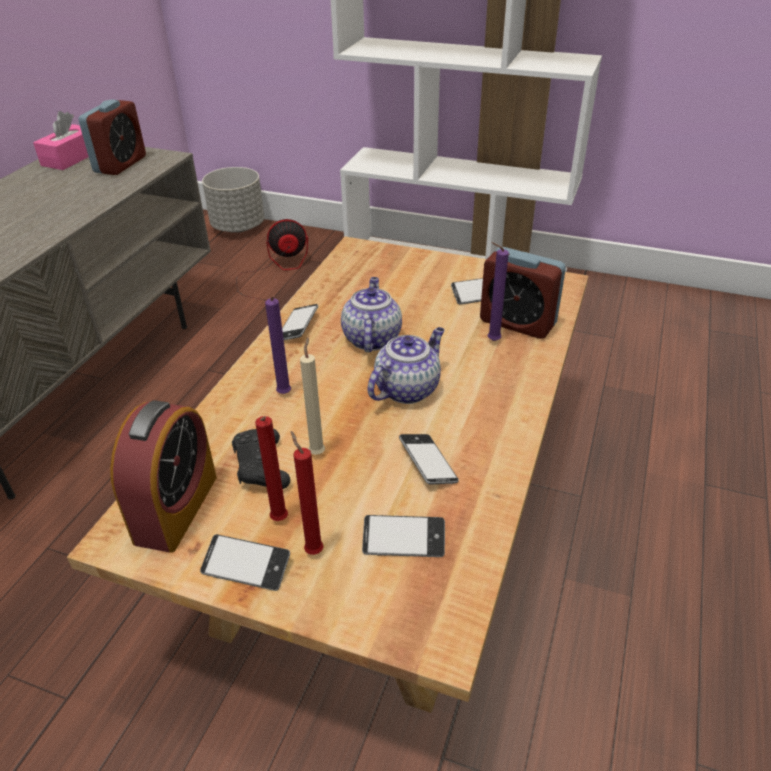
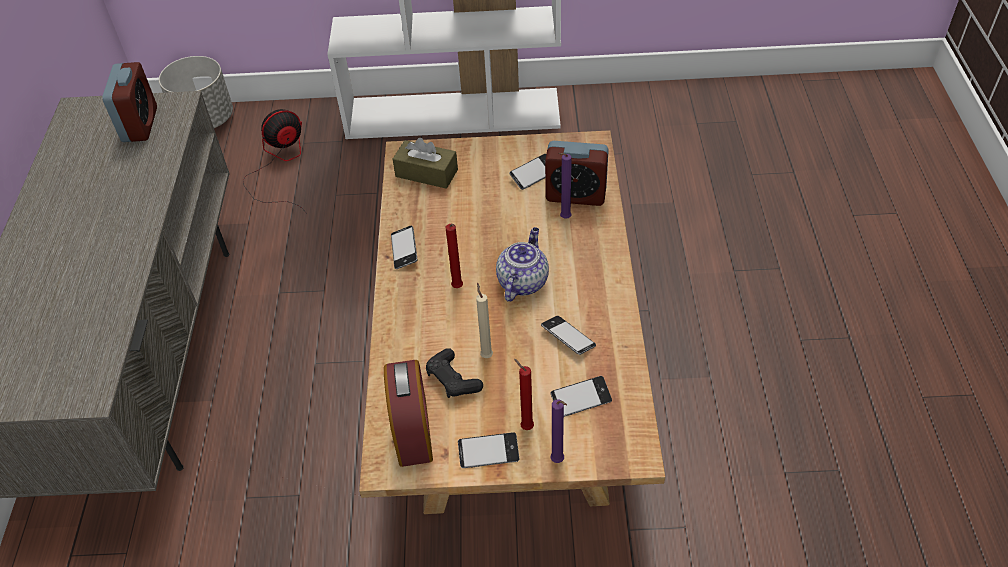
camera: 20 degrees left, 10 degrees up
pink tissue box [33,111,89,170] -> none
red candle [255,416,288,521] -> red candle moved to [446,224,463,288]
purple candle [265,296,291,394] -> purple candle moved to [551,399,567,463]
teapot [341,277,402,352] -> none
none -> brown tissue box [393,138,458,189]

